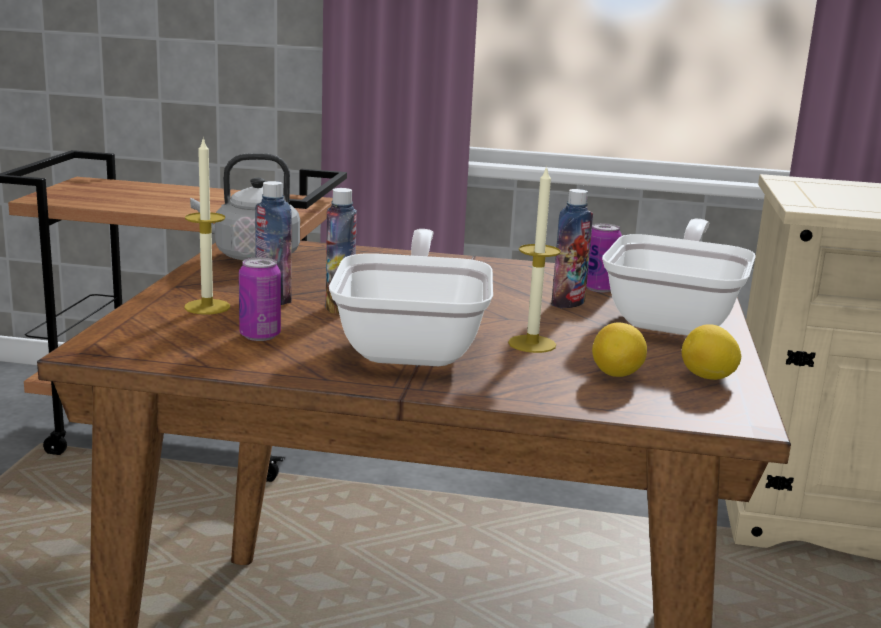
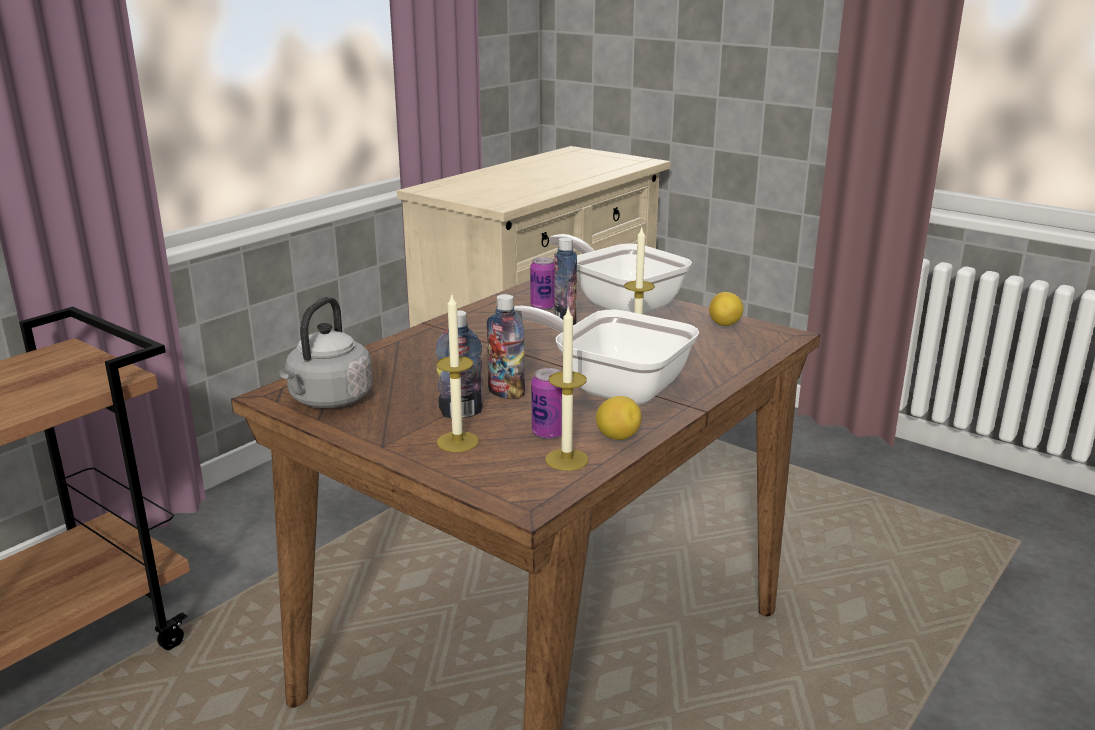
camera: 60 degrees left, 5 degrees up
lemon [592,322,647,377] -> lemon moved to [596,396,642,440]
none -> candle [545,306,589,471]

